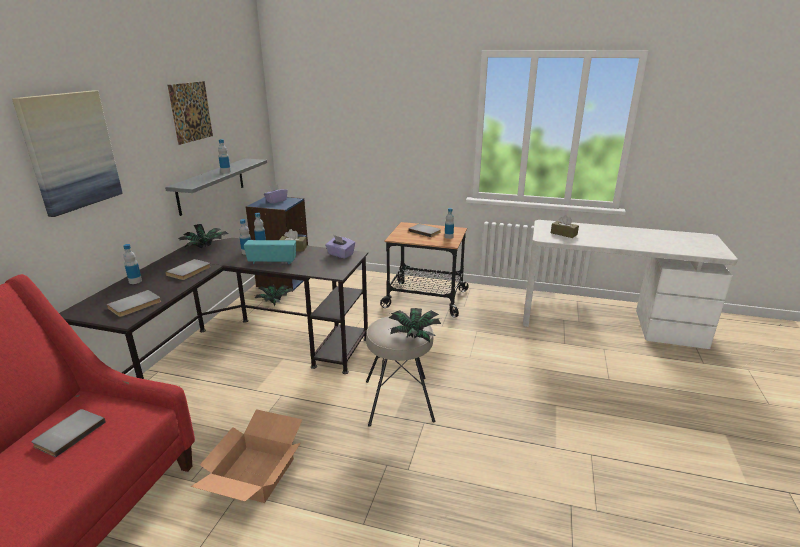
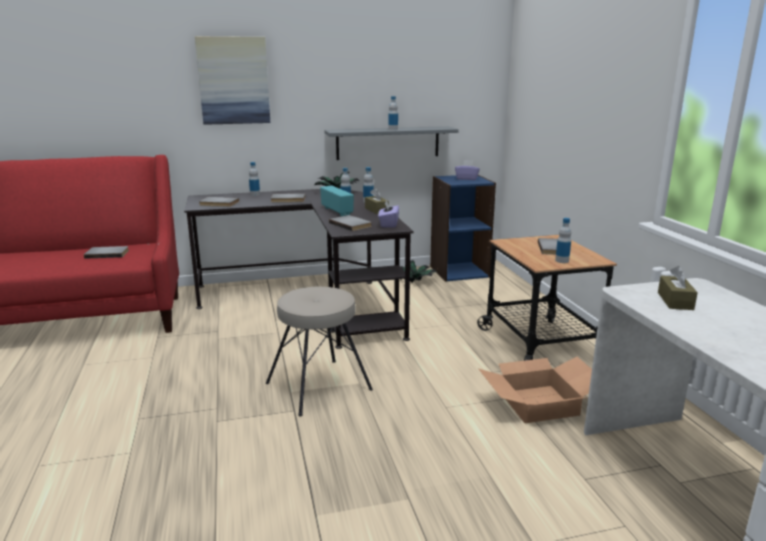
camera: 60 degrees right, 5 degrees down
picture [168,81,213,145] -> none
cardboard box [191,409,302,503] -> cardboard box moved to [479,357,592,423]
potted plant [389,308,441,342] -> none
none -> grey book [329,215,372,231]

